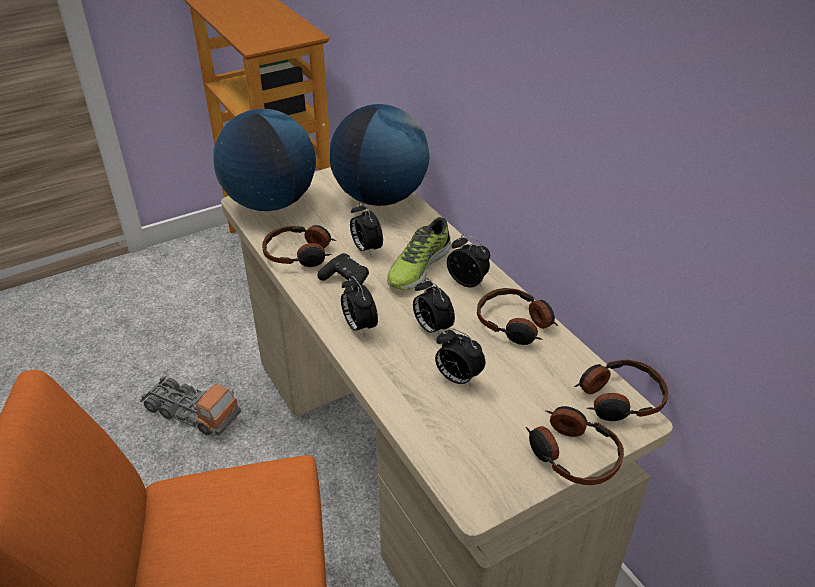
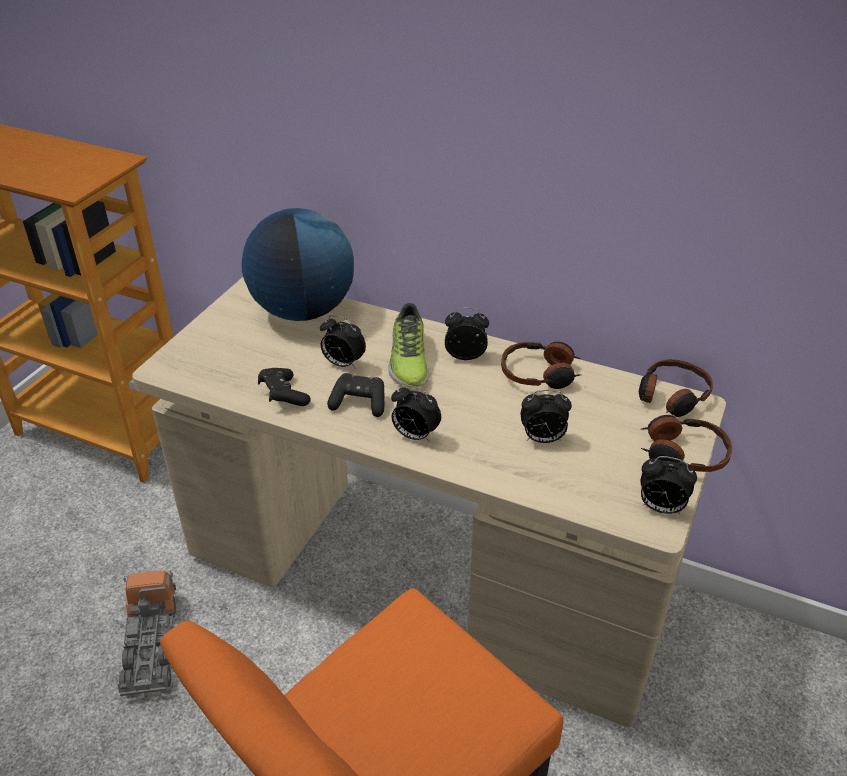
camera: 35 degrees left, 0 degrees up
toy truck [140,376,241,436] -> toy truck turned 90 degrees counterclockwise [118,571,176,696]
globe [213,109,316,211] -> none
headphones [262,225,336,267] -> black game controller [258,368,311,406]
alarm clock [413,278,455,335] -> alarm clock moved to [640,456,697,514]

